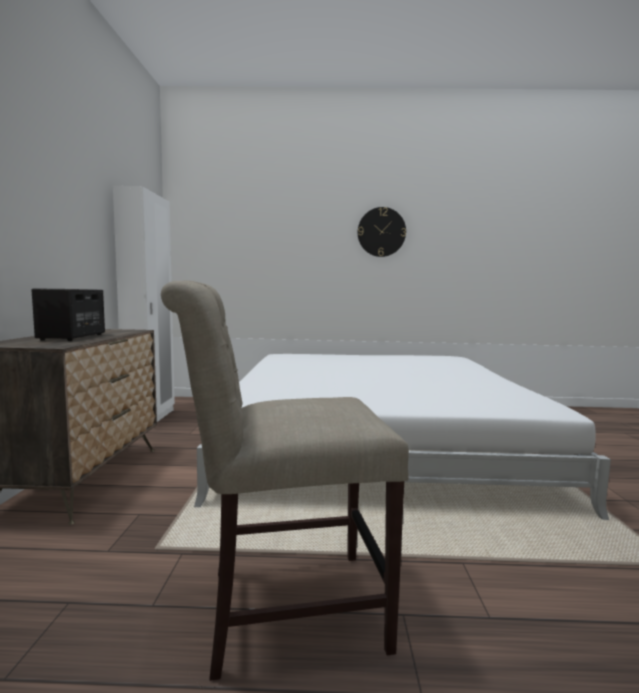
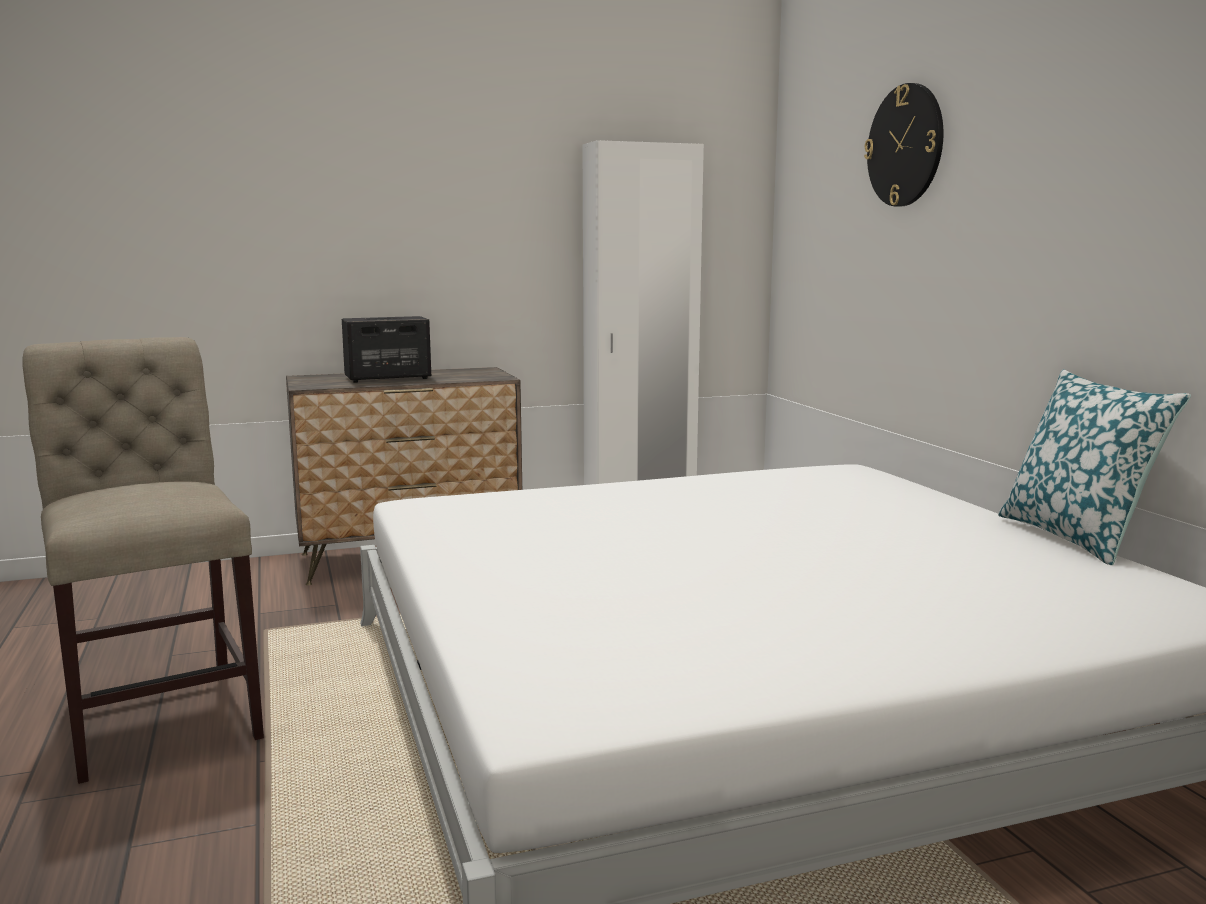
camera: 70 degrees right, 5 degrees up
wall clock [358,207,406,257] -> wall clock moved to [864,83,943,207]
none -> pillow [998,370,1191,565]

